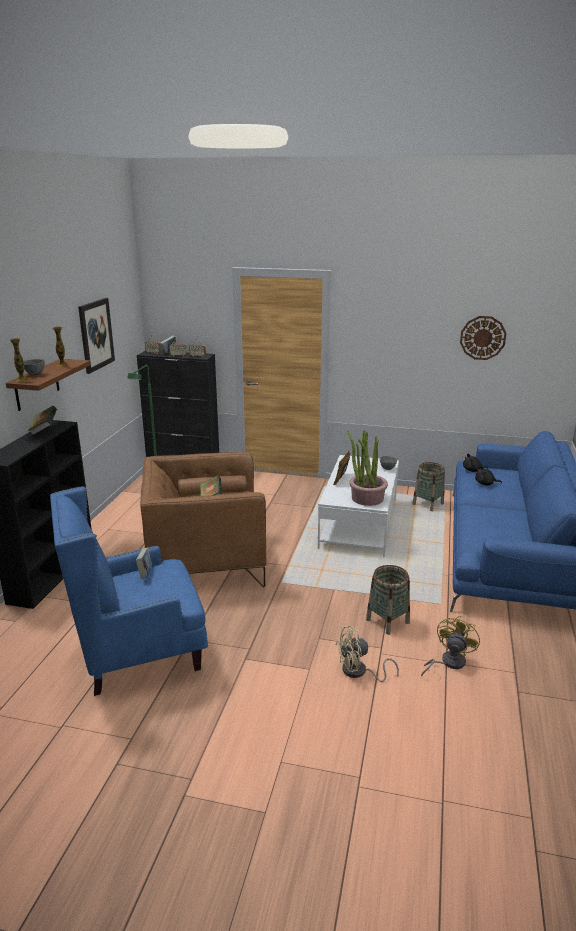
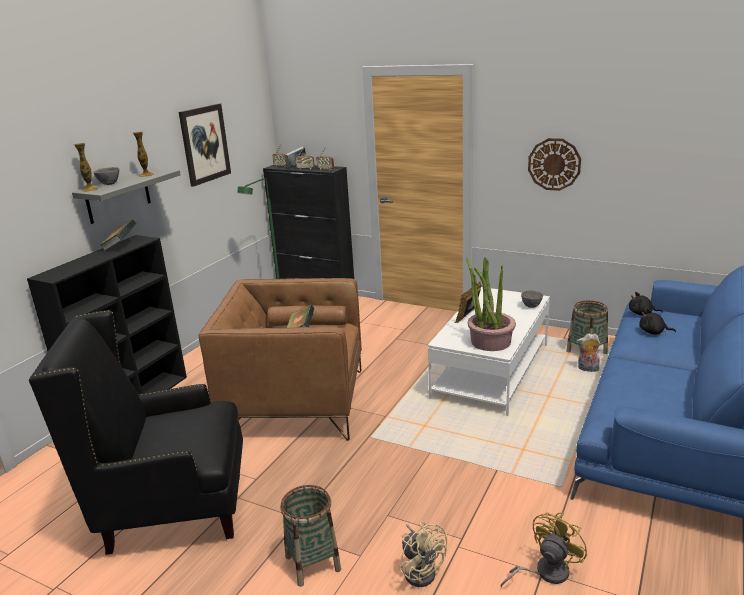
camera: 15 degrees right, 0 degrees up
brown shelf [6,359,91,411] -> grey shelf [72,168,180,224]
blue armchair [50,486,208,696] -> black armchair [29,310,243,555]
book [136,547,152,579] -> none
beige fan [336,626,399,682] -> beige fan turned 120 degrees counterclockwise [399,522,447,587]
basket [366,565,410,635] -> basket moved to [280,485,341,587]
wall clock [460,316,507,360] -> wall clock moved to [528,138,581,191]
none -> plush toy [576,334,600,372]

